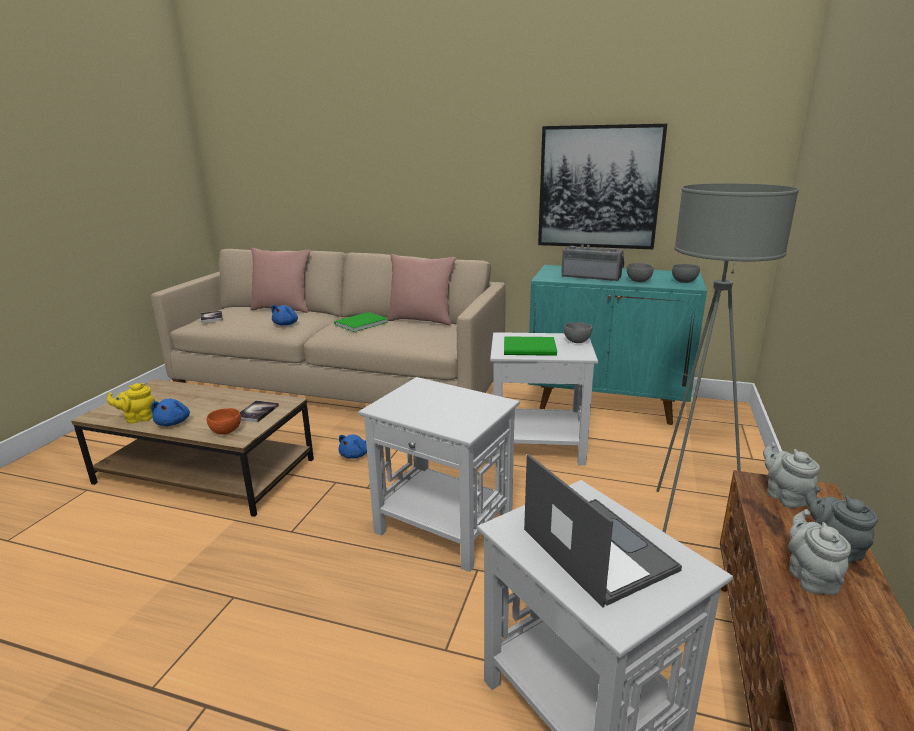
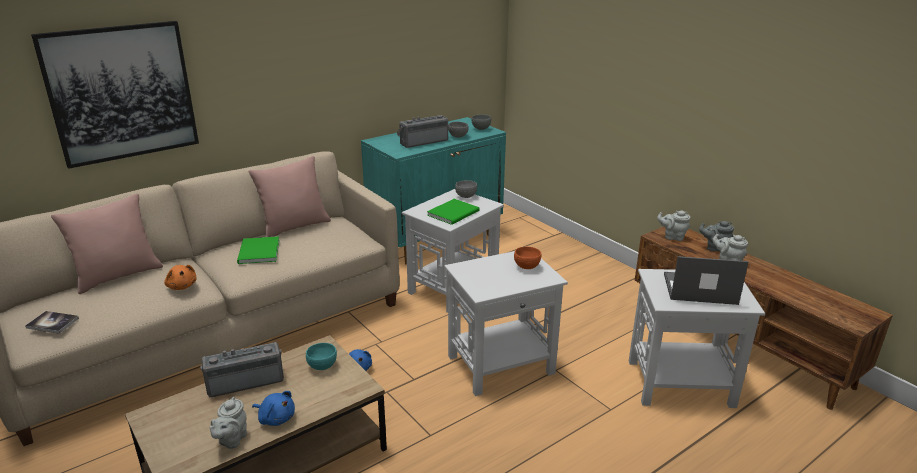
camera: 55 degrees left, 5 degrees up
yellow teapot [107,383,155,424] -> grey teapot [209,397,247,449]
orange bowl [207,408,241,435] -> orange bowl moved to [514,247,541,269]
book [240,401,279,422] -> turquoise bowl [306,343,337,370]
blue plush toy [272,305,298,326] -> orange plush toy [164,265,197,290]
picture [538,124,667,249] -> picture moved to [31,21,199,169]
grey floor lamp [656,183,799,533] -> none
none -> radio [200,342,284,397]

